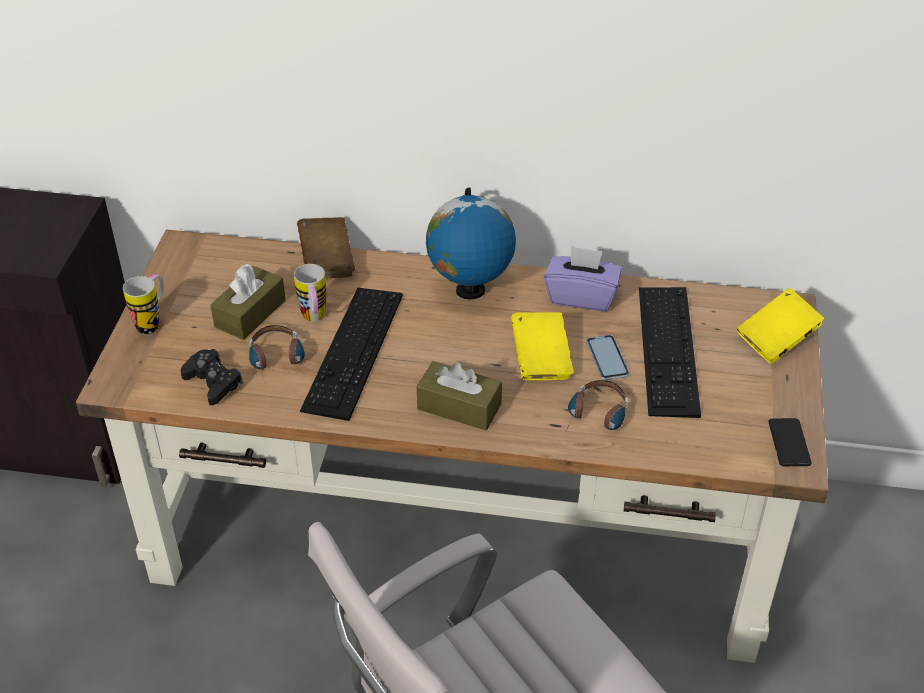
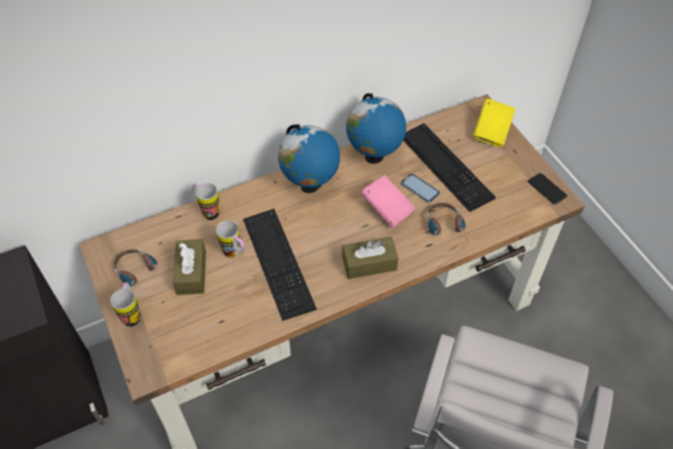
camera: 35 degrees left, 10 degrees up
black game controller [181,349,243,405] -> none
headphones [249,325,305,380] -> headphones moved to [114,249,157,293]
brown book [297,217,355,278] -> mug [193,183,219,220]
yellow book [511,312,573,380] -> pink book [361,175,415,228]
purple tissue box [544,246,622,311] -> globe [346,93,406,164]

